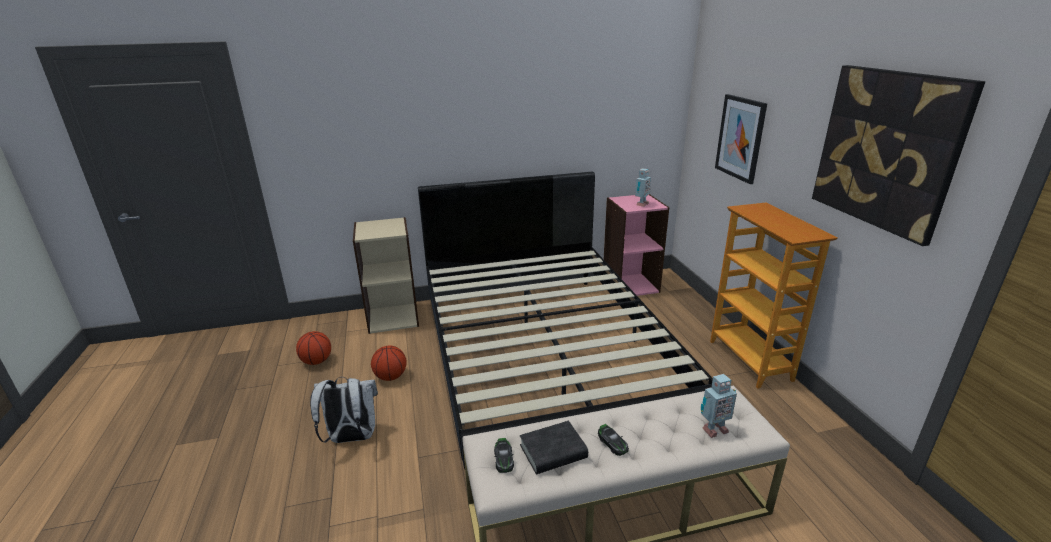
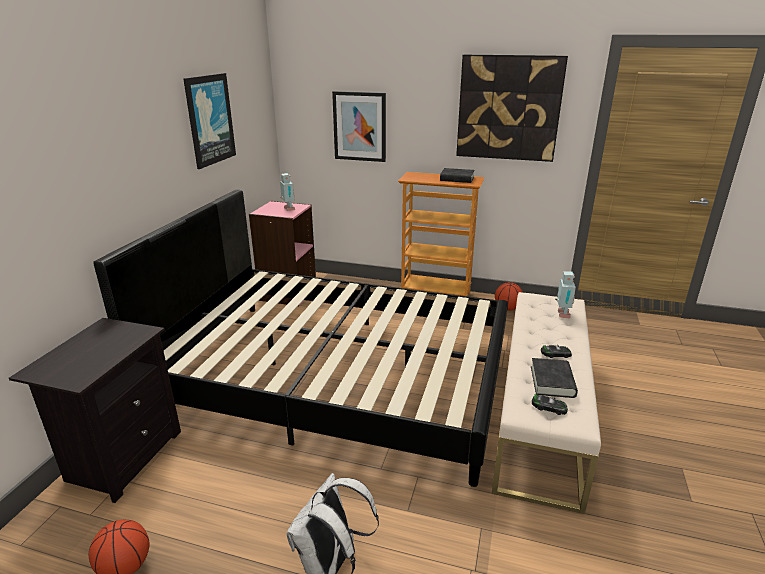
camera: 60 degrees left, 0 degrees up
beige bookcase [353,217,419,334] -> black nightstand [9,318,181,503]
basketball [371,346,407,381] -> basketball moved to [495,282,523,310]
none -> picture [183,73,236,169]
none -> black book [440,168,474,183]

